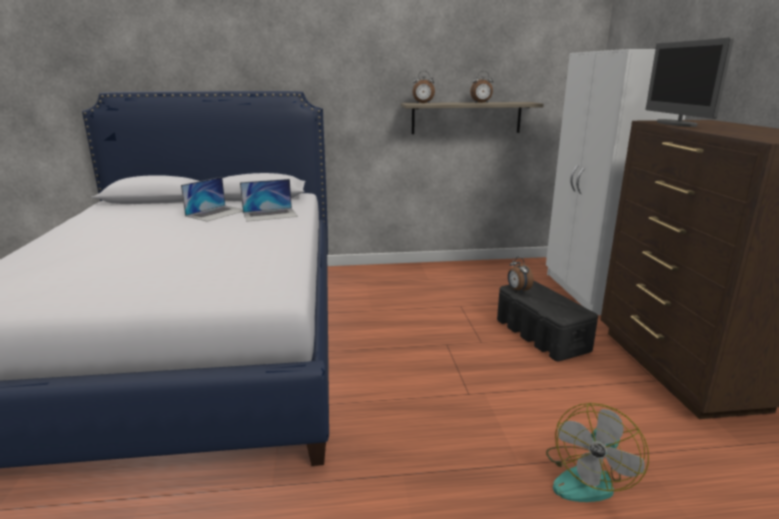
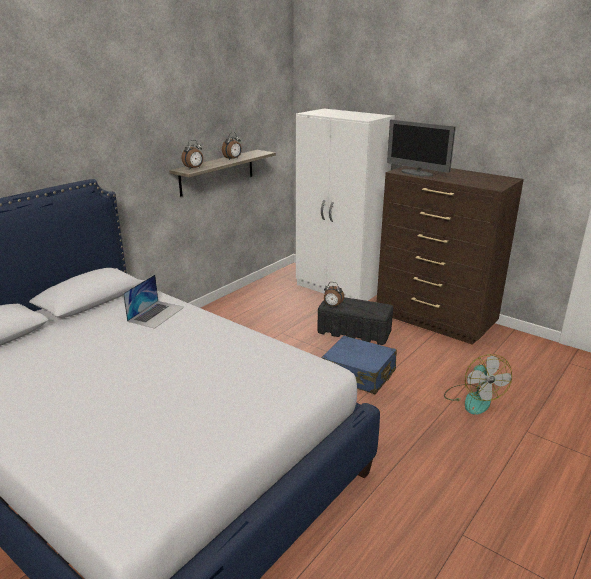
camera: 45 degrees left, 5 degrees up
laptop [181,177,243,222] -> none
none -> blue suitcase [321,336,397,394]

